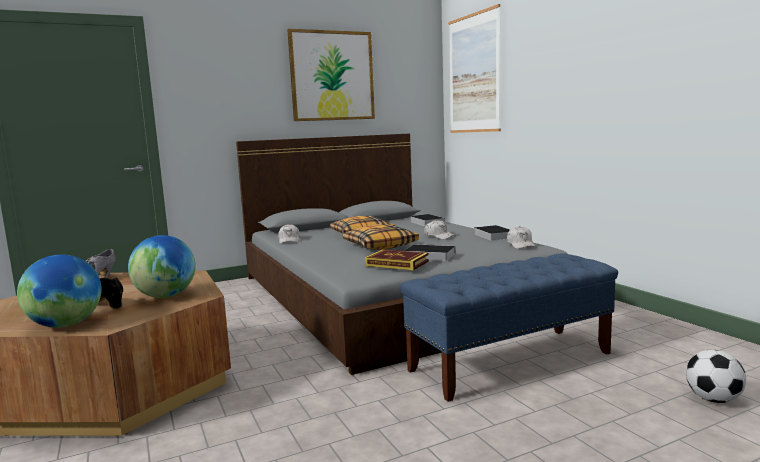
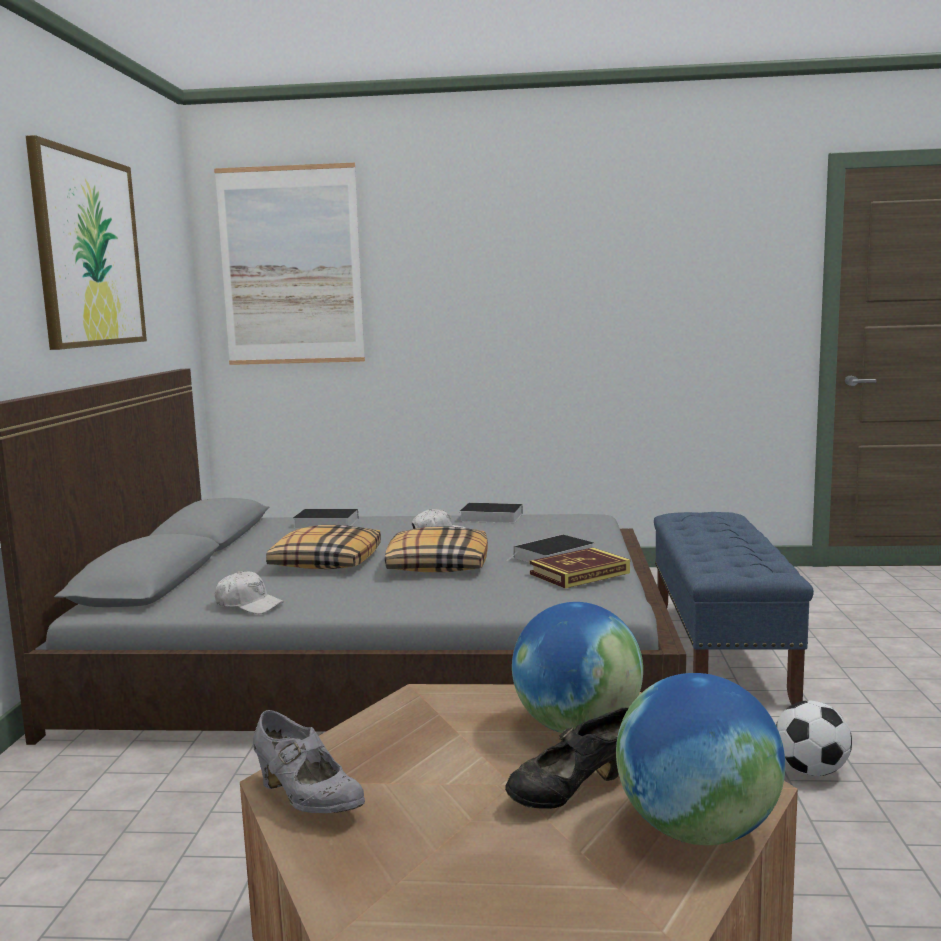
camera: 60 degrees left, 0 degrees up
white cap [507,226,537,249] -> none
football [686,350,746,403] -> football moved to [776,700,852,776]

